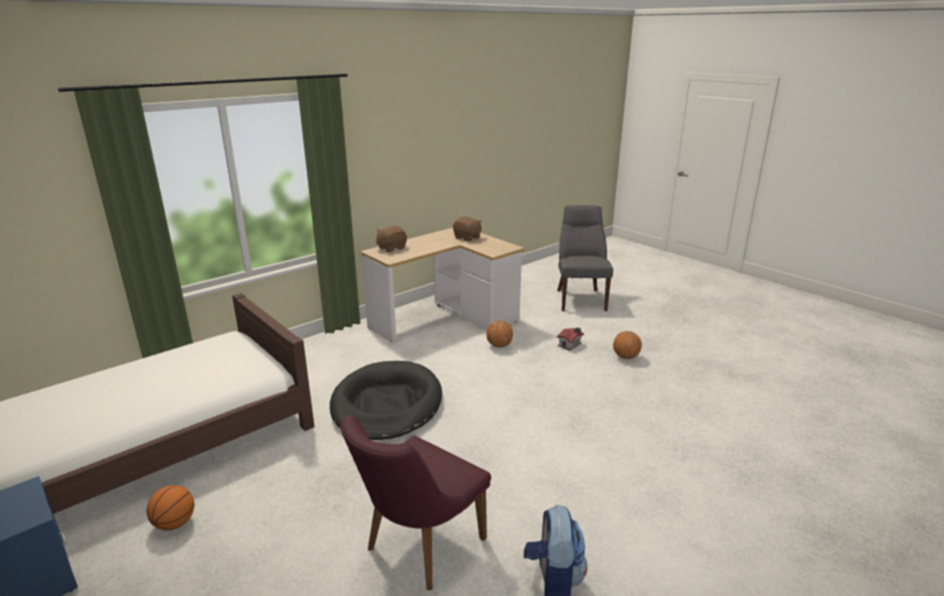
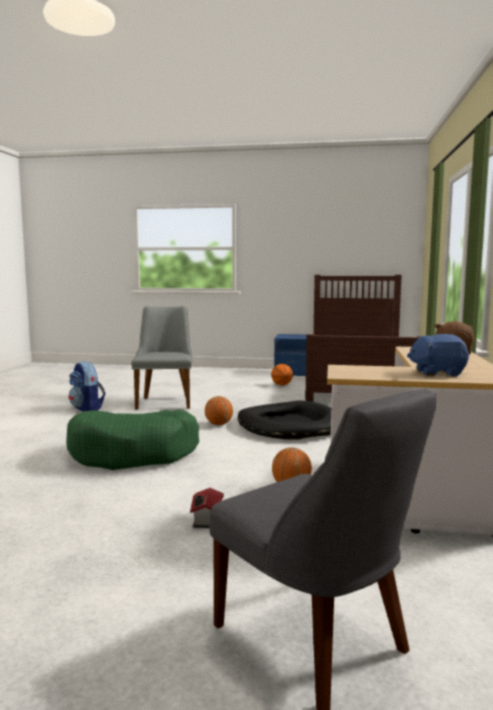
camera: 140 degrees right, 15 degrees down
purple chair [341,415,491,590] -> grey chair [131,306,193,410]
brown plush toy [453,217,482,241] -> blue plush toy [407,334,469,376]
basketball [613,331,642,359] -> basketball moved to [205,396,233,425]
none -> green dog bed [66,409,199,470]

